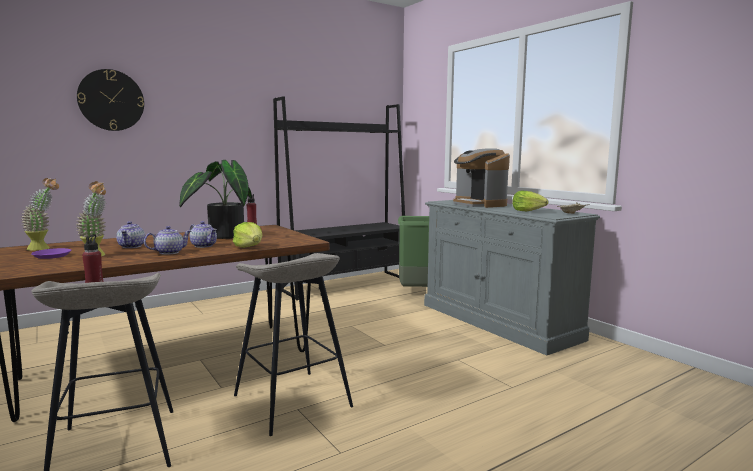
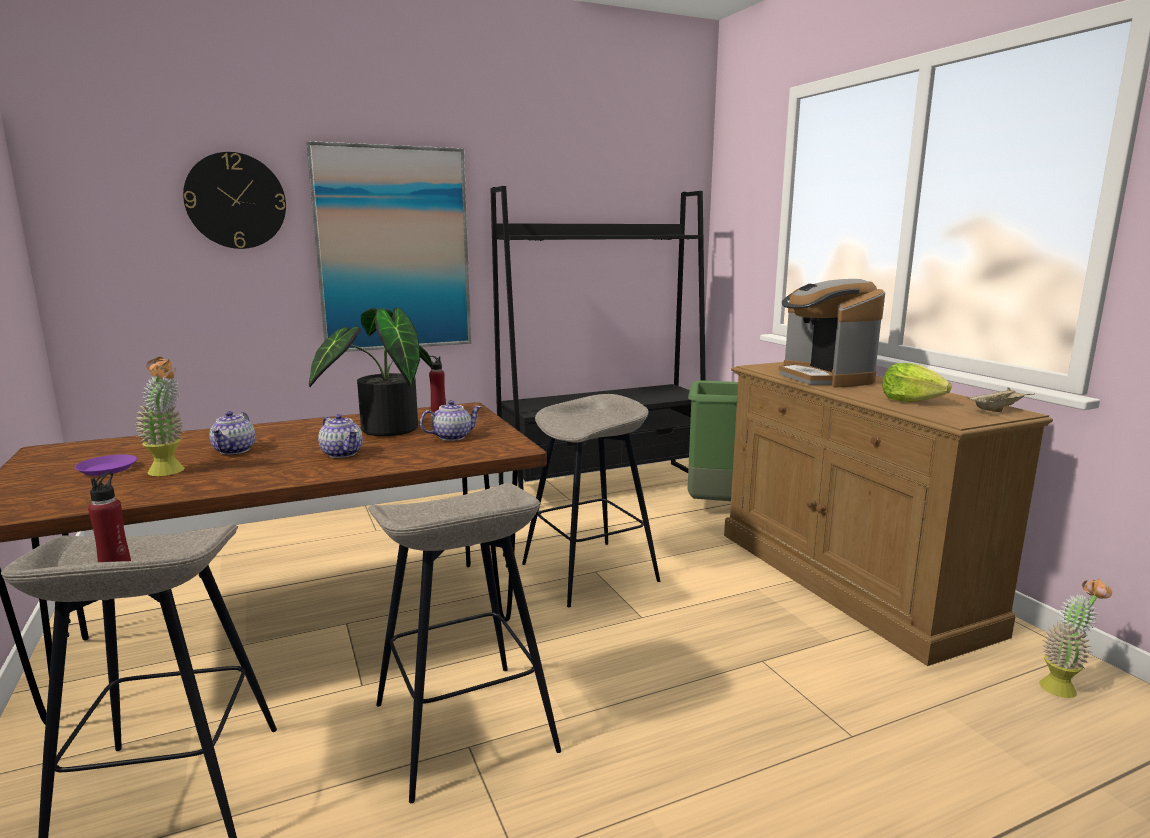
camera: 10 degrees right, 5 degrees up
potted plant [22,178,59,251] -> potted plant moved to [1039,578,1112,698]
teapot [144,226,191,255] -> teapot moved to [420,400,482,441]
lettuce [233,222,263,248] -> none
grey cabinet [424,200,600,356] -> brown cabinet [724,362,1053,666]
none -> picture [306,141,471,352]
none -> grey stool [522,394,660,607]

